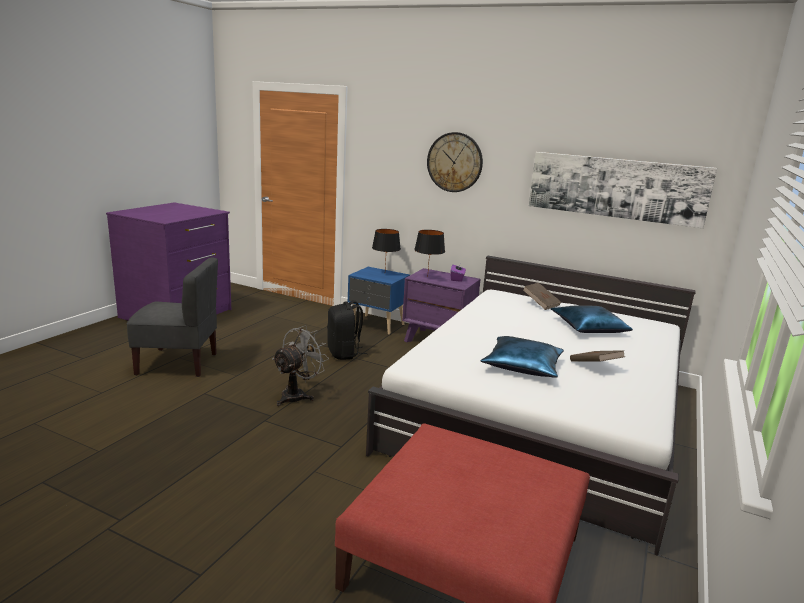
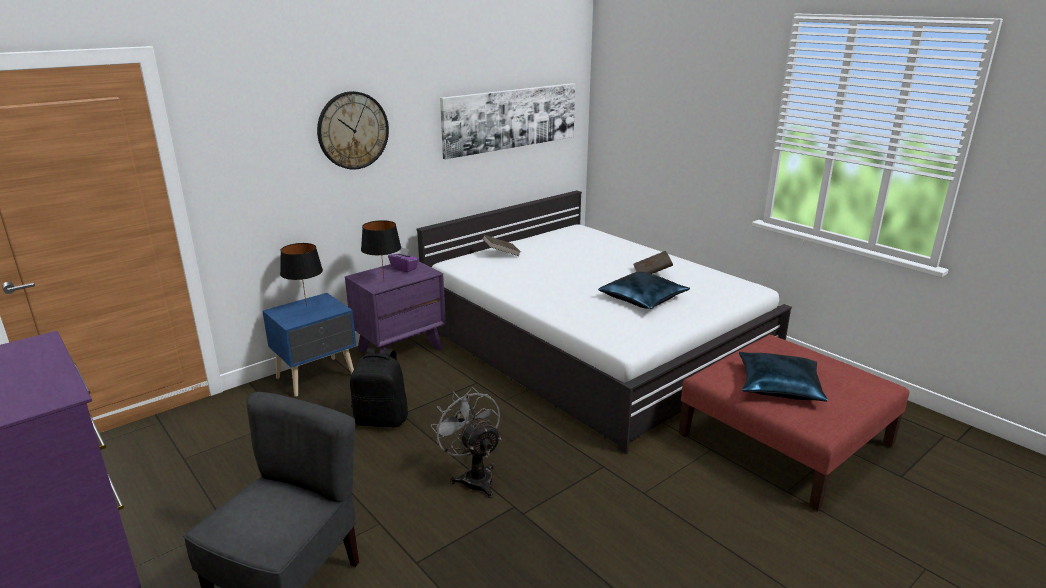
camera: 65 degrees left, 5 degrees up
blue pillow [550,306,633,333] -> blue pillow moved to [739,352,828,402]

